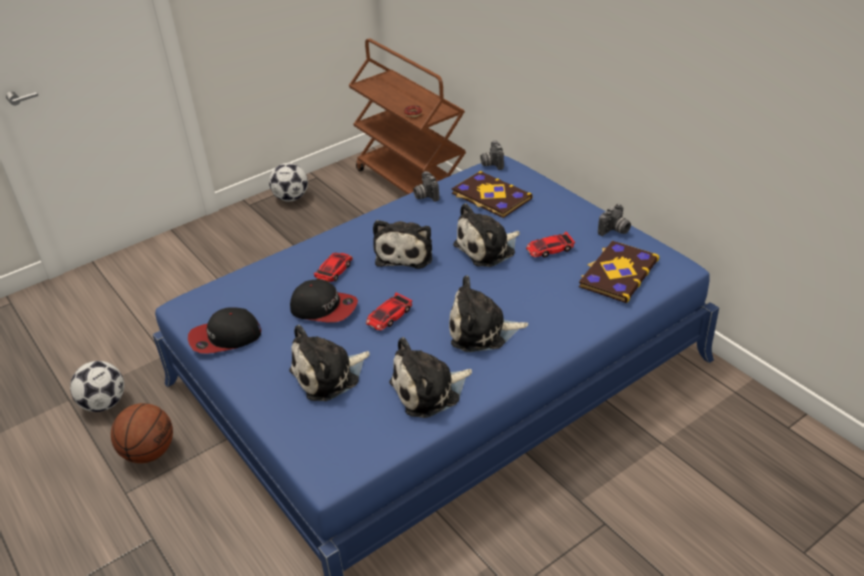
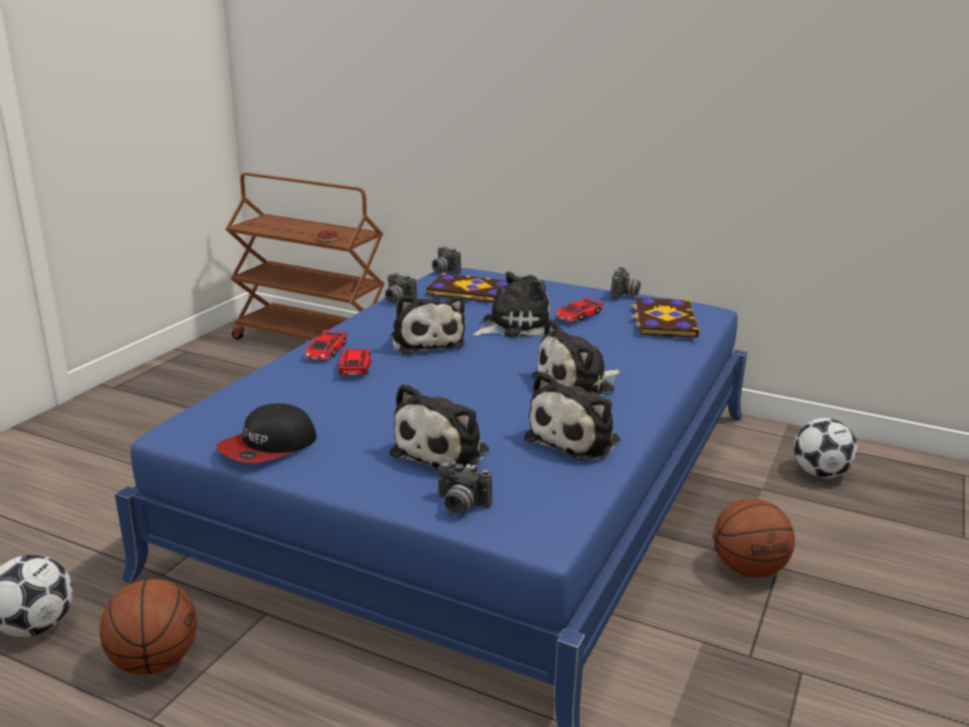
camera: 30 degrees left, 15 degrees down
football [269,163,308,201] -> football moved to [794,418,858,478]
cap [290,279,358,323] -> none
toy car [366,292,413,331] -> toy car moved to [305,330,347,360]
plush toy [453,203,520,267] -> plush toy turned 150 degrees counterclockwise [473,272,550,338]
none -> camera [438,461,492,515]
none -> basketball [713,498,795,578]

